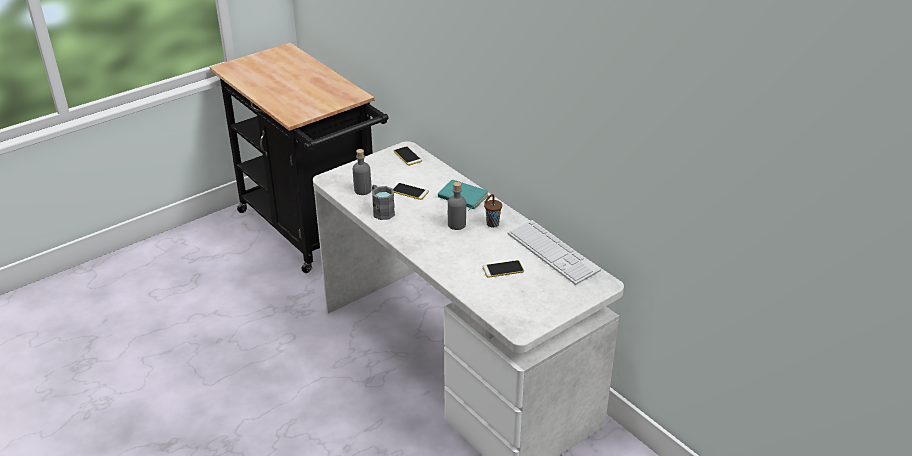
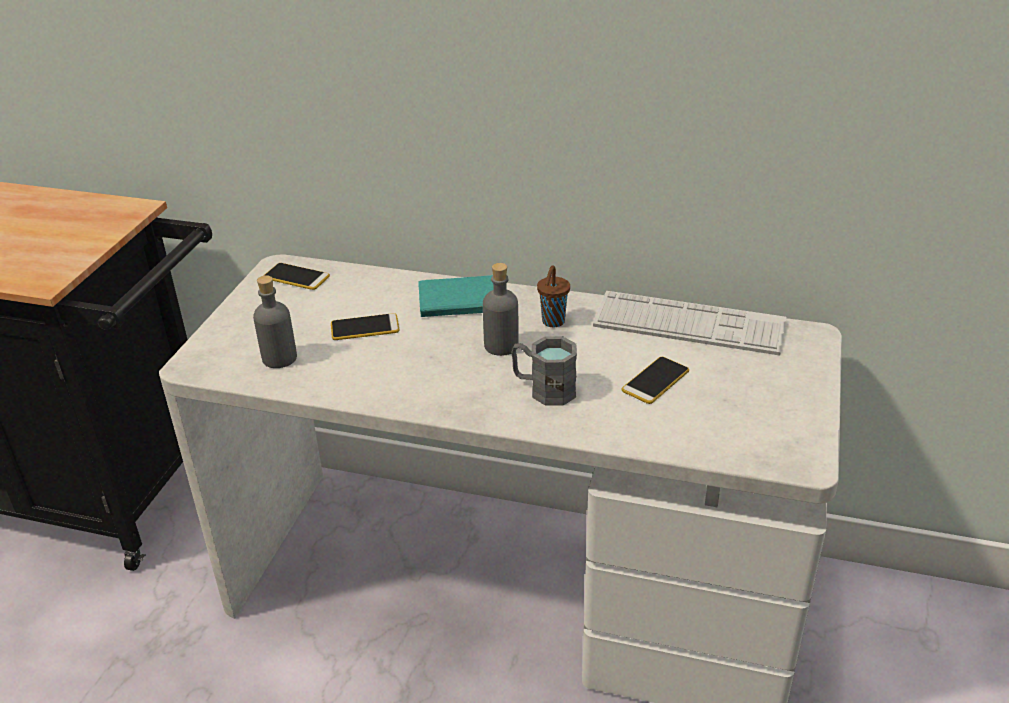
camera: 35 degrees left, 0 degrees up
grey mug [372,185,395,220] -> grey mug moved to [511,336,577,406]

